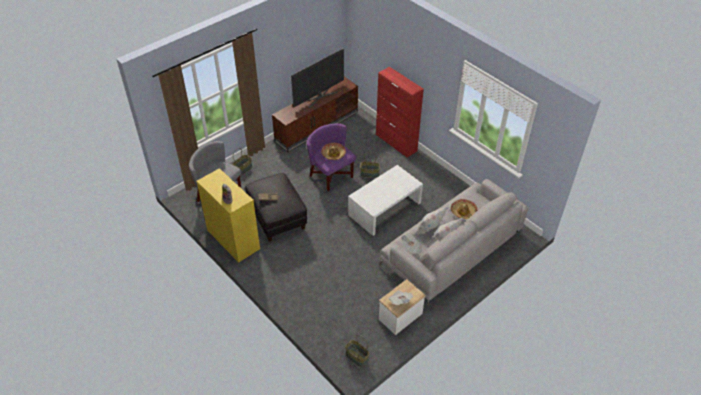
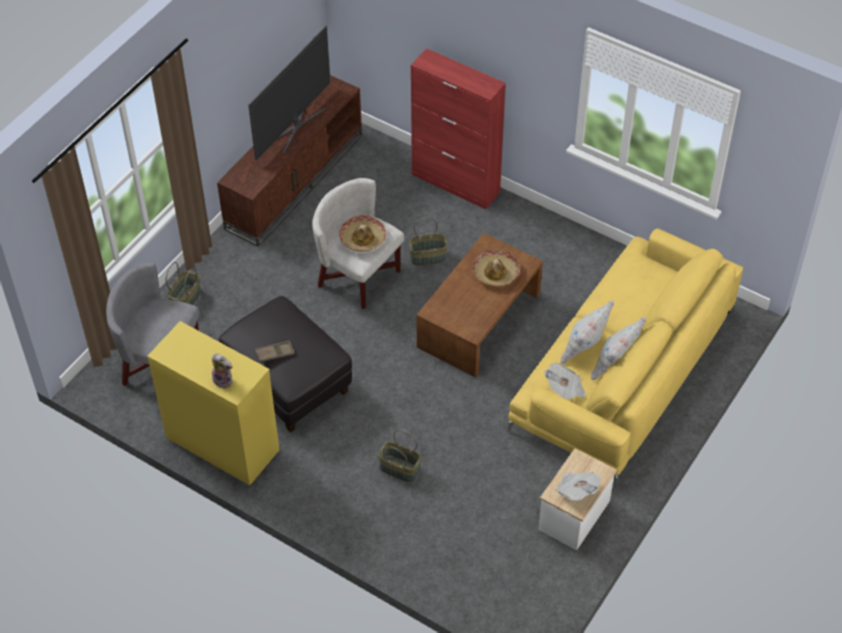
camera: 15 degrees left, 5 degrees up
purple armchair [307,123,356,191] -> white armchair [312,178,404,309]
basket [345,334,369,367] -> basket moved to [378,430,421,482]
white coffee table [348,165,423,236] -> brown coffee table [416,233,543,377]
grey sofa [379,179,529,307] -> yellow sofa [506,228,743,489]
hat [451,199,477,219] -> hat moved to [472,249,520,286]

